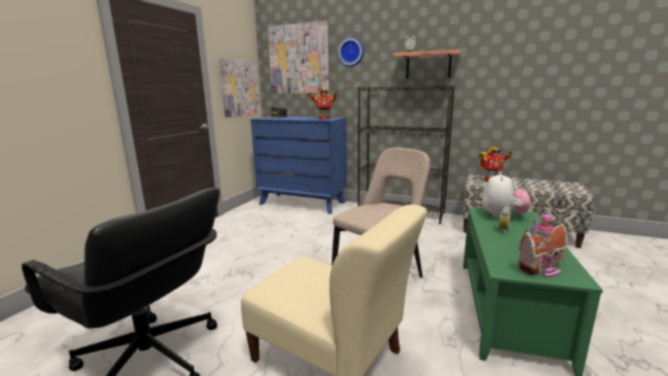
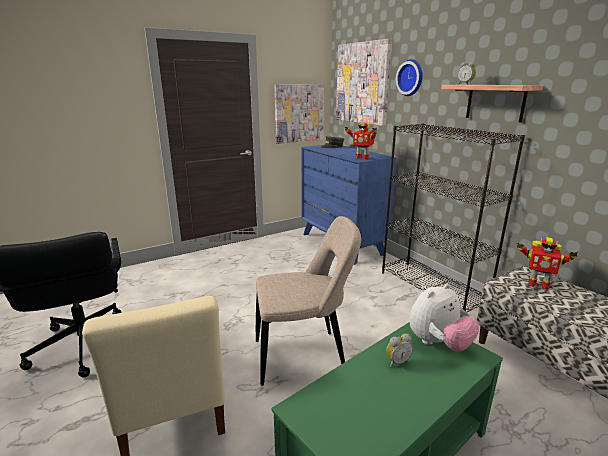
camera: 35 degrees right, 5 degrees up
toy house [518,211,567,278] -> none

